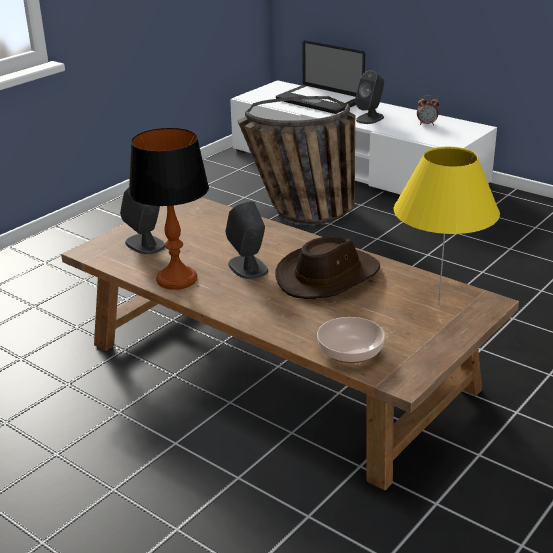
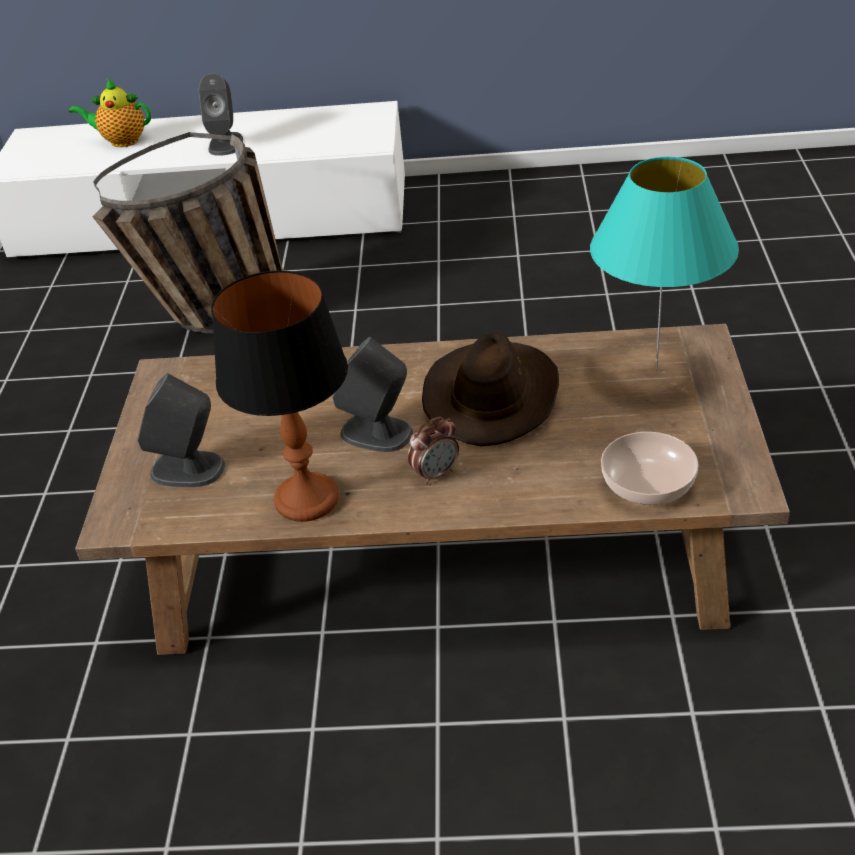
camera: 35 degrees left, 10 degrees up
laptop [276,40,365,114] -> teapot [69,79,151,147]
yellow table lamp [394,147,500,305] -> turquoise table lamp [590,157,739,370]
alarm clock [417,95,439,125] -> alarm clock moved to [408,417,459,485]

